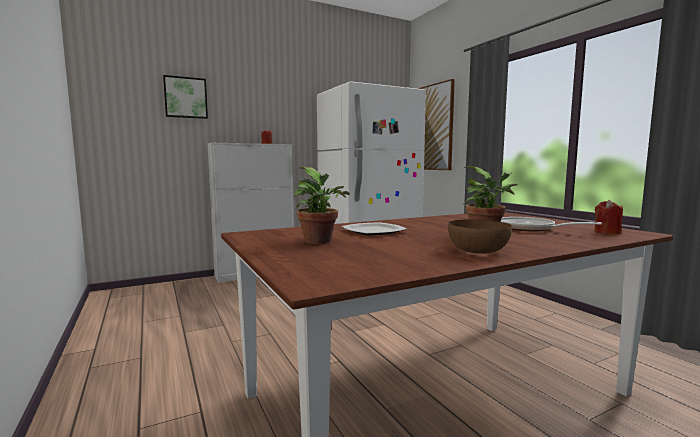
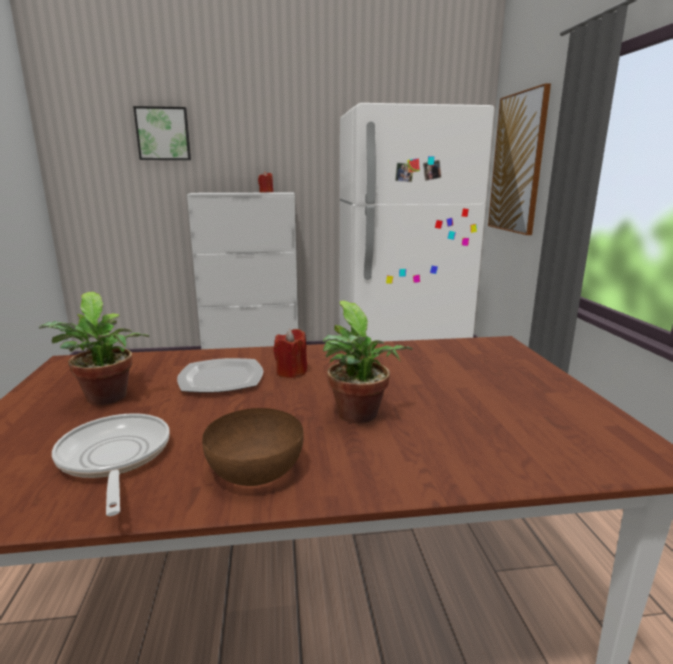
camera: 20 degrees right, 10 degrees up
frying pan [501,217,602,232] -> frying pan moved to [52,413,170,516]
red candle [594,200,623,234] -> red candle moved to [273,329,307,378]

